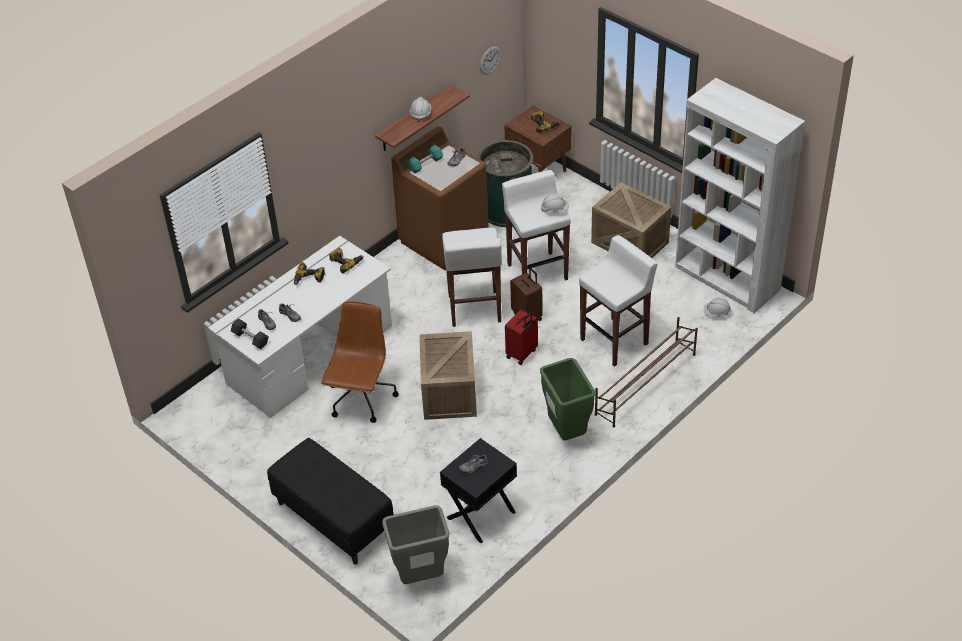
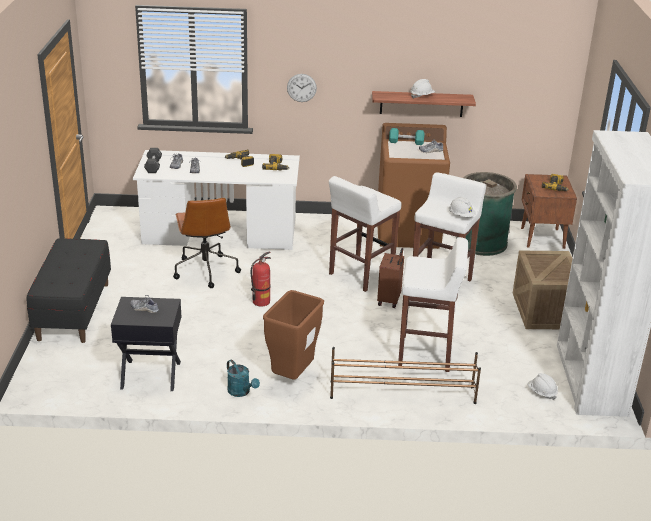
camera: 45 degrees right, 15 degrees down
brown office chair [321,301,399,423] -> brown office chair turned 105 degrees clockwise [173,198,241,288]
grey trash can [382,505,450,584] -> none
crate [419,331,477,420] -> fire extinguisher [251,251,271,307]
wall clock [480,46,501,75] -> wall clock moved to [287,74,317,102]
red suitcase [505,310,538,365] -> none
green trash can [540,358,595,440] -> brown trash can [263,290,324,379]
none -> turquoise watering can [227,360,260,397]

